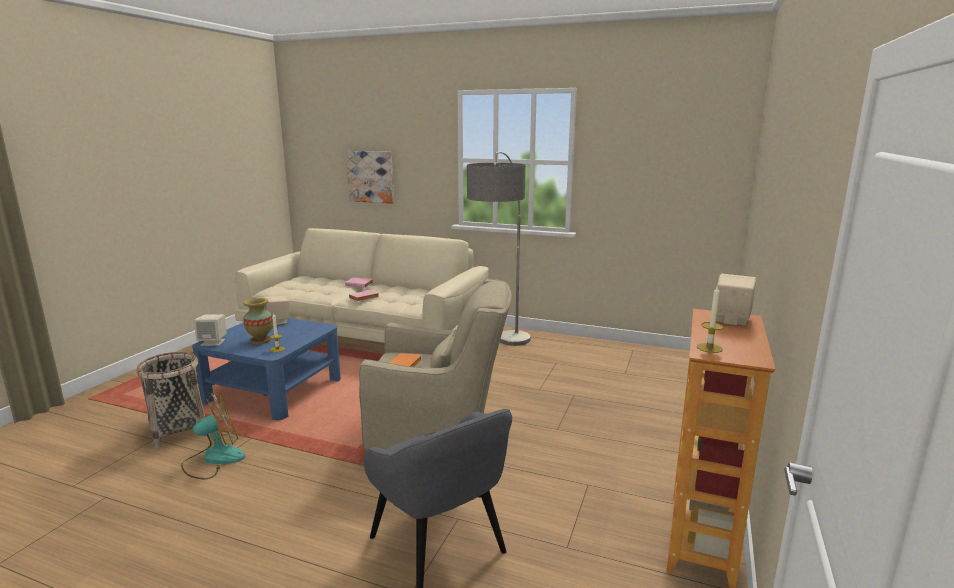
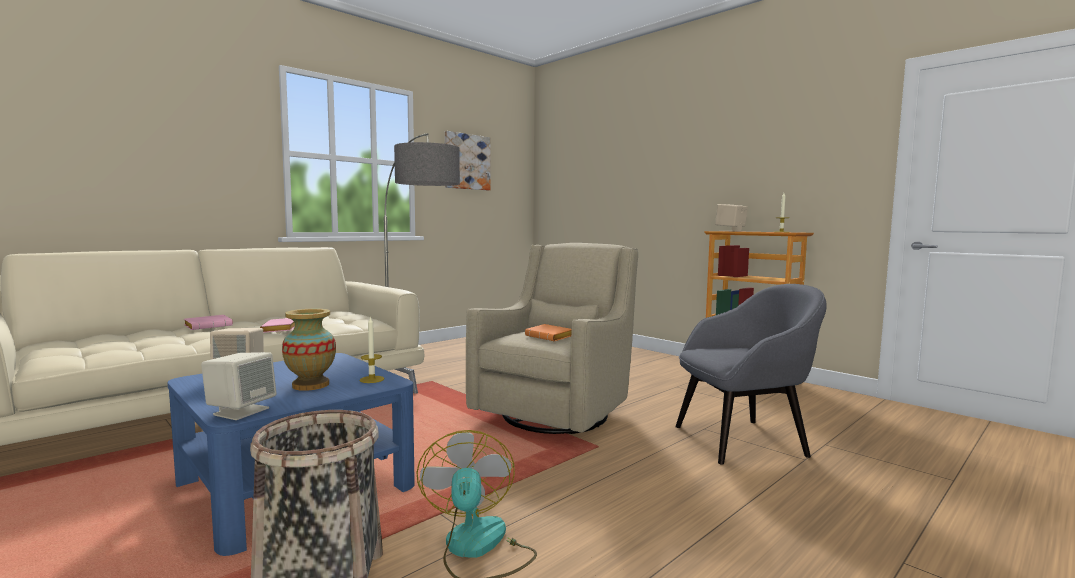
camera: 65 degrees left, 10 degrees down
picture [346,151,394,204] -> picture moved to [445,131,491,190]

